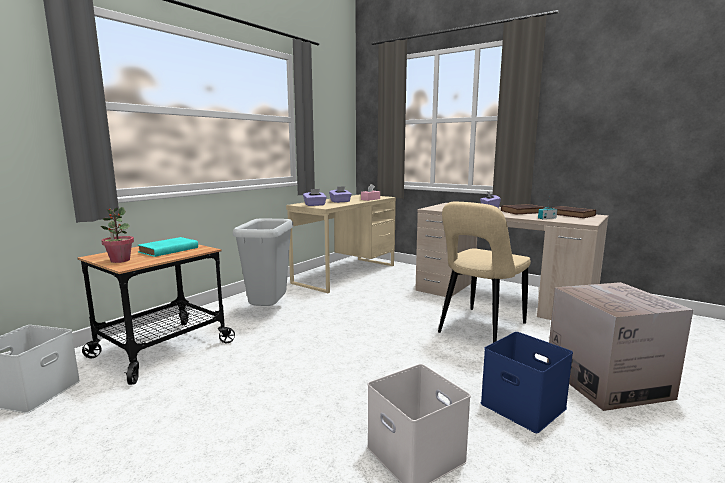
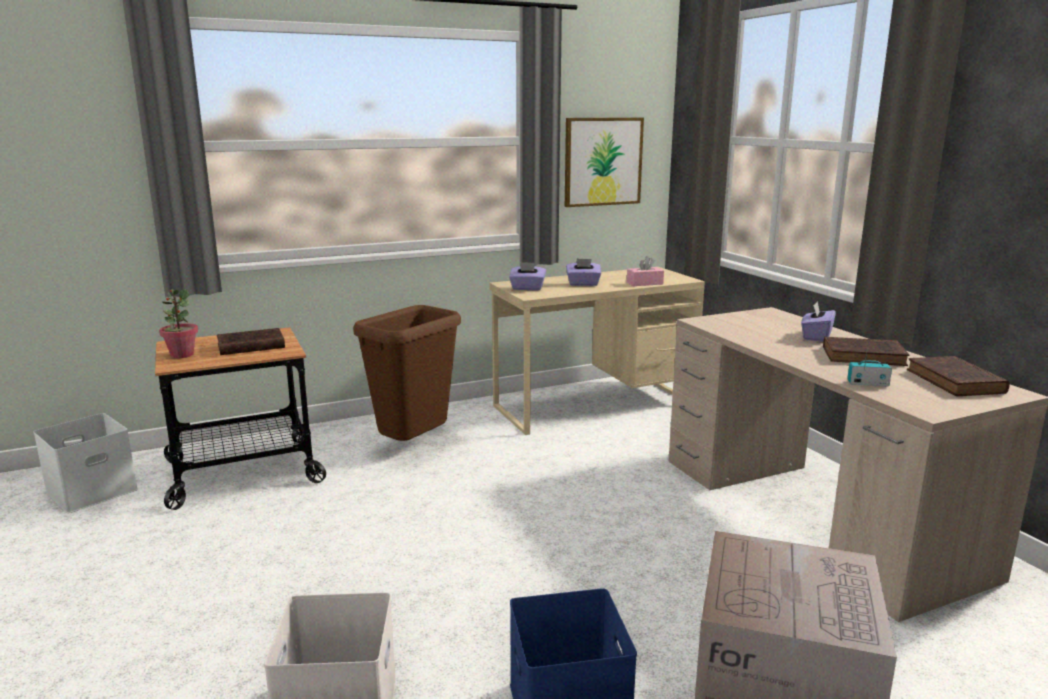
camera: 30 degrees right, 5 degrees up
turquoise book [138,237,198,257] -> brown book [217,328,285,355]
grey trash can [233,218,293,306] -> brown trash can [353,305,461,441]
beige chair [438,202,531,343] -> none
none -> picture [565,118,644,207]

